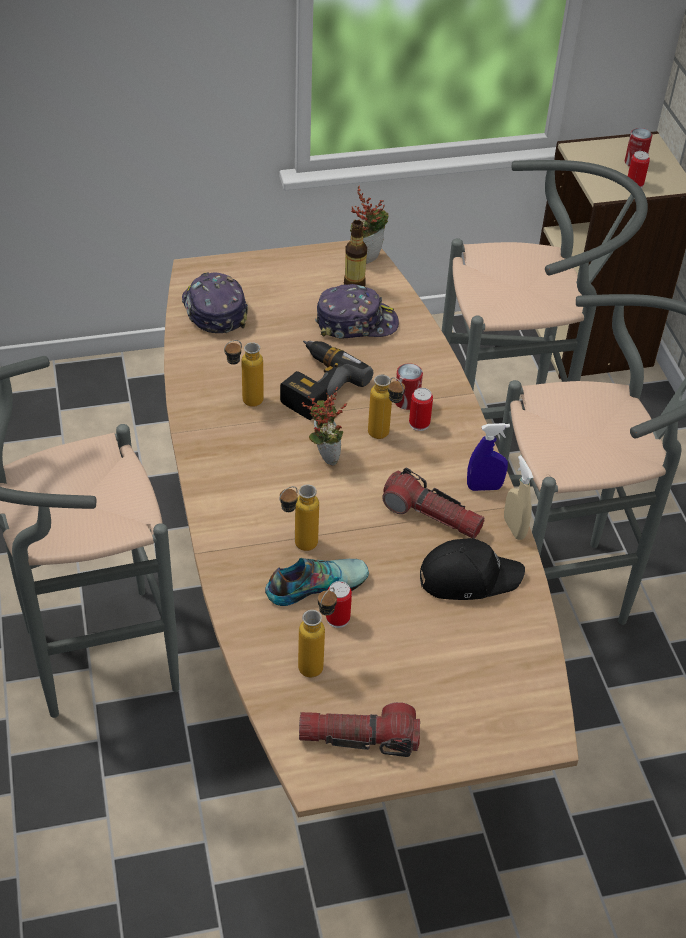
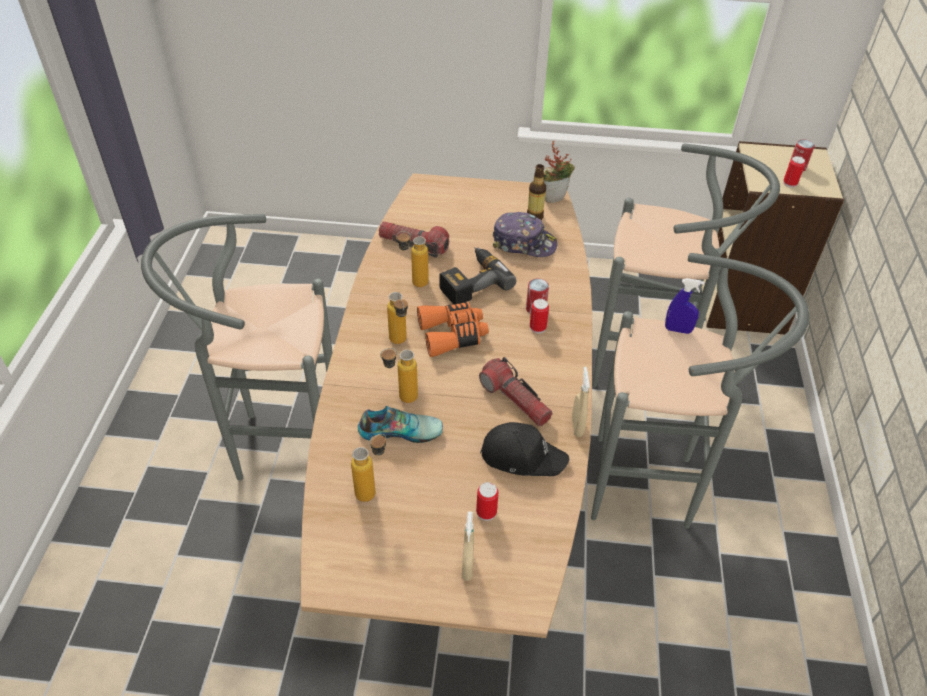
camera: 20 degrees right, 0 degrees up
cap [182,272,248,333] -> none
flashlight [299,702,420,757] -> flashlight moved to [379,222,449,258]
potted plant [302,387,347,466] -> orange binoculars [417,302,489,357]
can [326,581,352,628] -> can moved to [476,482,499,521]
bottle [368,375,405,439] -> bottle moved to [387,292,408,344]
blue spray bottle [467,423,510,491] -> blue spray bottle moved to [665,278,705,334]
none -> beige spray bottle [462,512,474,581]

